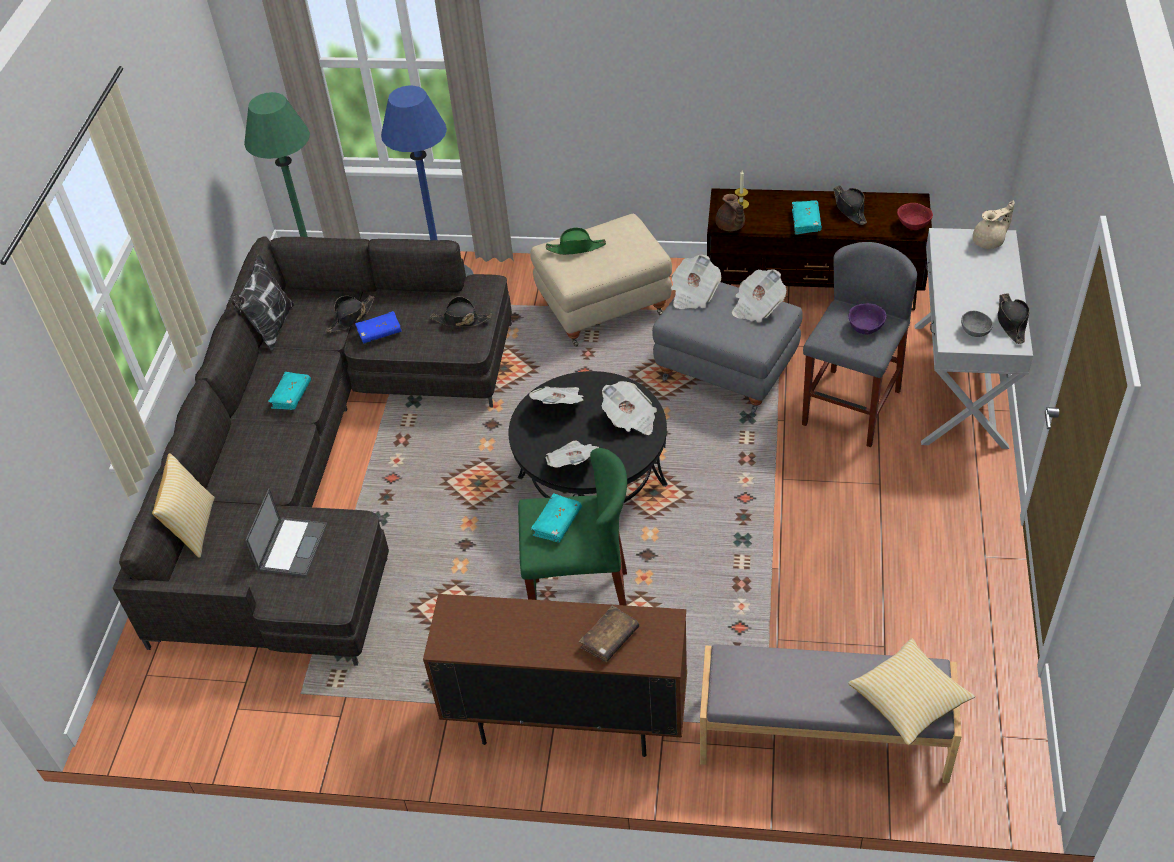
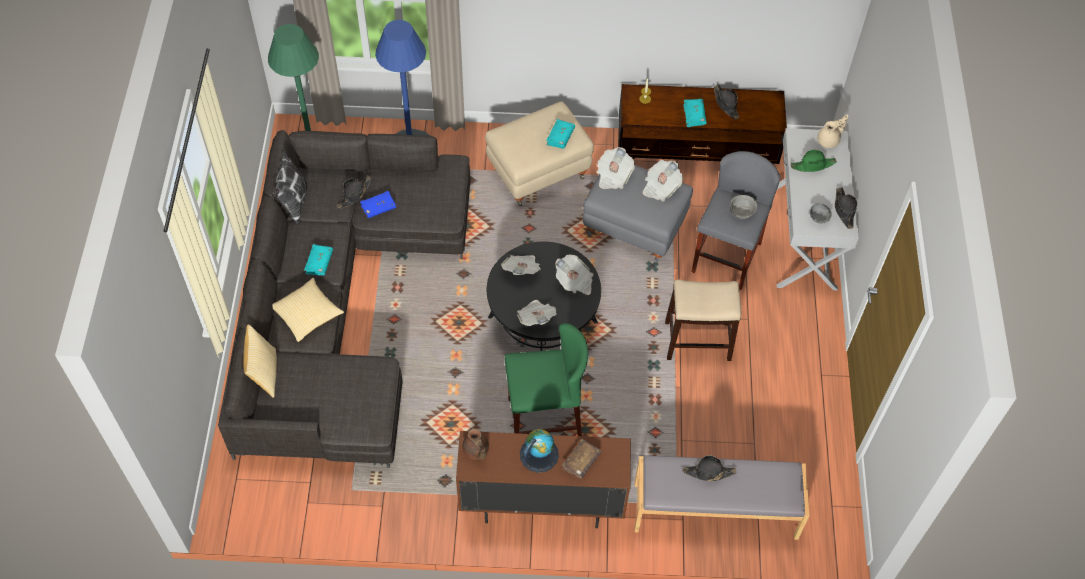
camera: 10 degrees left, 10 degrees up
laptop [245,488,328,577] -> none
black hat [430,296,492,327] -> black hat moved to [683,455,736,481]
turquoise book [531,494,582,542] -> turquoise book moved to [546,119,575,149]
green hat [546,227,606,255] -> green hat moved to [791,150,837,172]
brown teapot [716,194,745,231] -> brown teapot moved to [462,429,489,460]
purple bowl [848,303,886,334] -> grey bowl [730,195,757,219]
pillow [848,638,975,745] -> pillow moved to [273,278,344,342]
red bowl [897,203,933,230] -> none
none -> globe [520,429,559,473]
none -> stool [665,280,741,361]

